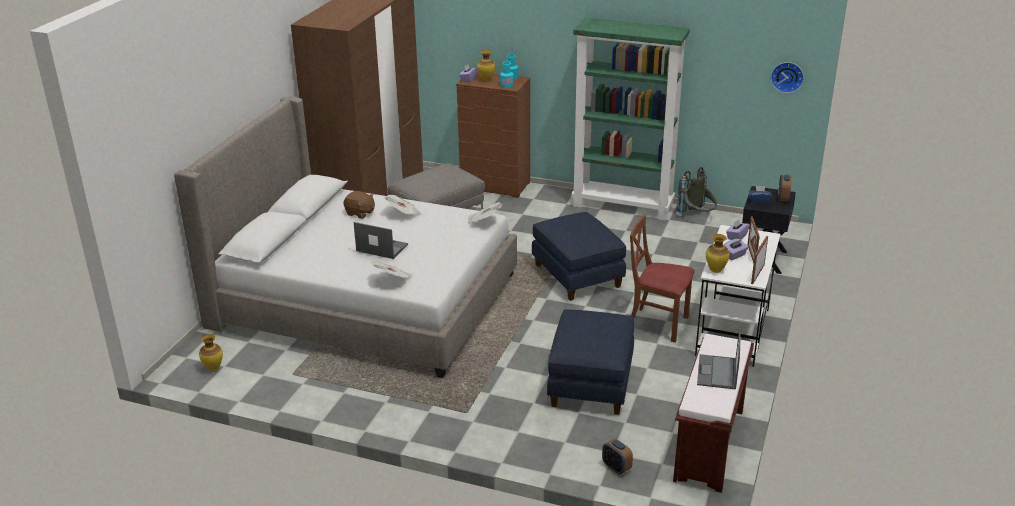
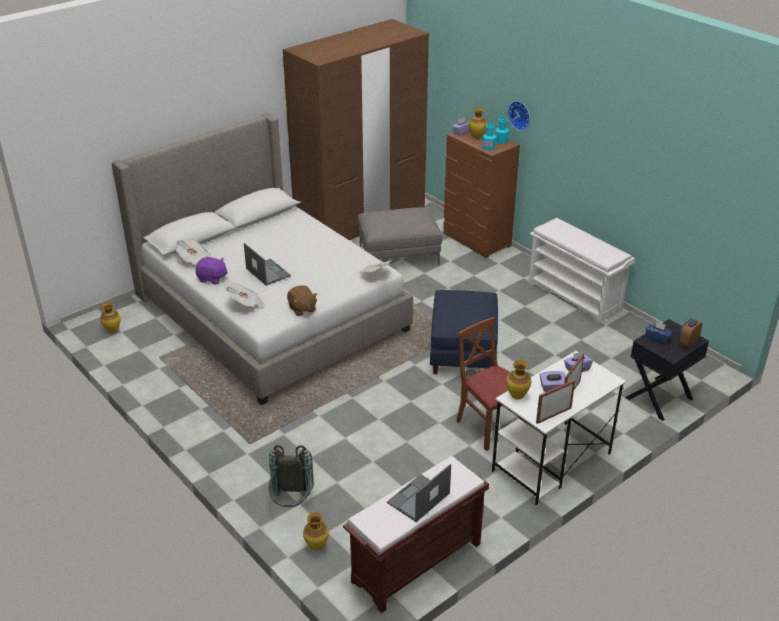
camera: 30 degrees right, 5 degrees up
brown plush toy [343,191,375,219] -> brown plush toy moved to [287,285,317,316]
newspaper [384,195,422,215] -> newspaper moved to [176,239,211,264]
blue ottoman [547,309,635,415] -> none
green bookcase [571,18,690,221] -> white bench [528,218,635,324]
alarm clock [602,438,633,475] -> vase [303,513,329,551]
grey backpack [675,167,717,217] -> grey backpack moved to [269,445,314,507]
wall clock [771,62,804,93] -> wall clock moved to [508,101,530,131]
none -> purple plush toy [195,257,228,285]

